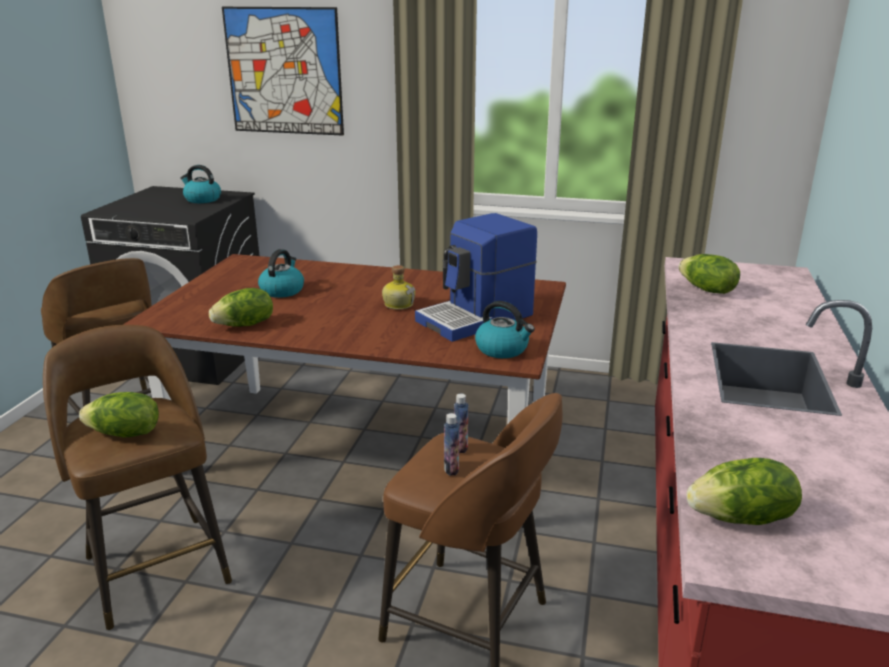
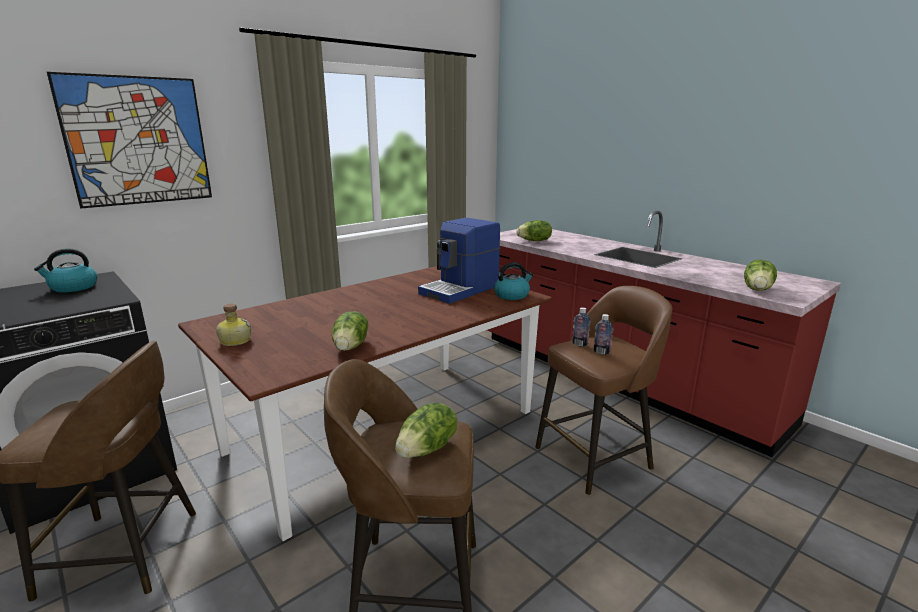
camera: 55 degrees left, 5 degrees down
kettle [258,249,304,298] -> none
bottle [382,265,415,310] -> bottle moved to [216,303,251,346]
coffee machine [415,213,537,342] -> coffee machine turned 45 degrees clockwise [418,218,500,304]

